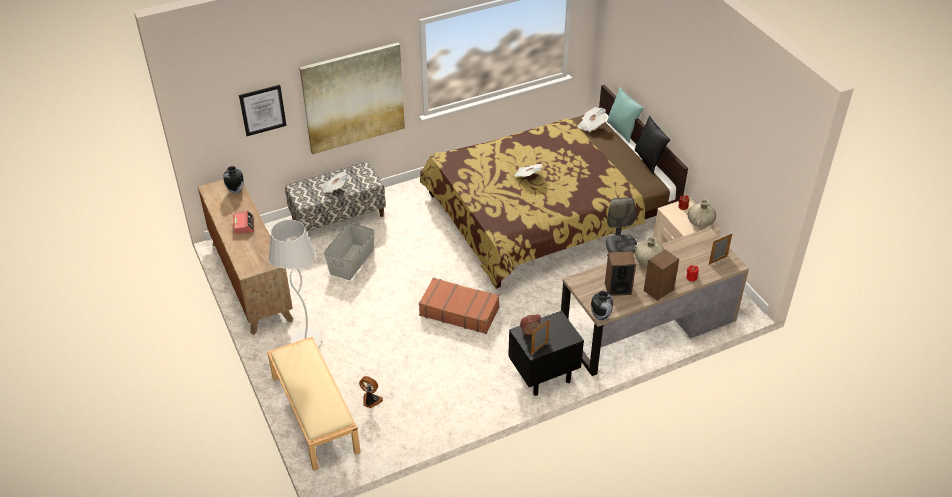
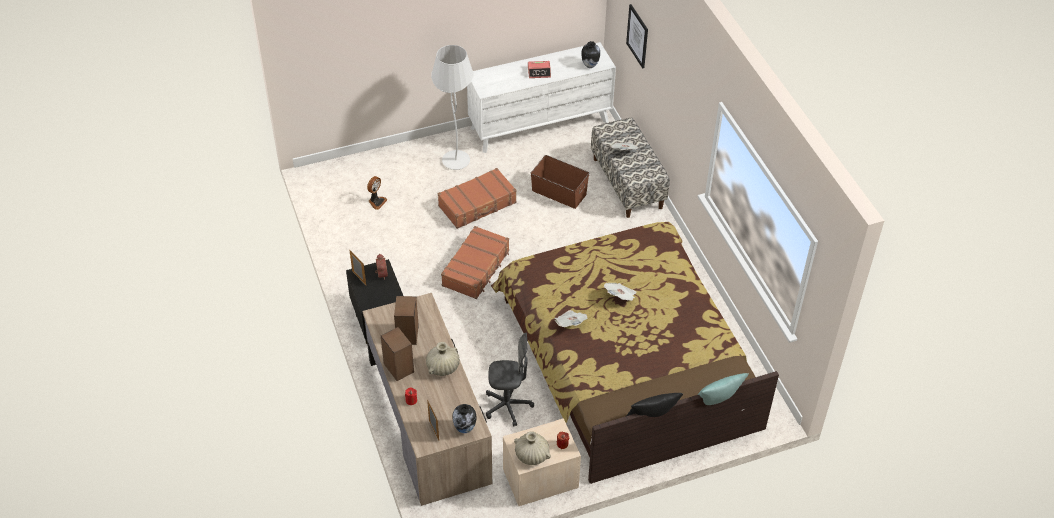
camera: 95 degrees right, 5 degrees up
brown dresser [198,179,293,335] -> white dresser [467,42,616,153]
beige bench [267,337,361,471] -> none
picture [299,43,405,155] -> none
grey storage box [324,222,375,280] -> brown storage box [531,155,589,209]
newspaper [578,107,607,132] -> newspaper moved to [554,310,588,327]
vase [591,291,613,320] -> vase moved to [452,404,477,433]
none -> brown suitcase [438,168,517,229]

